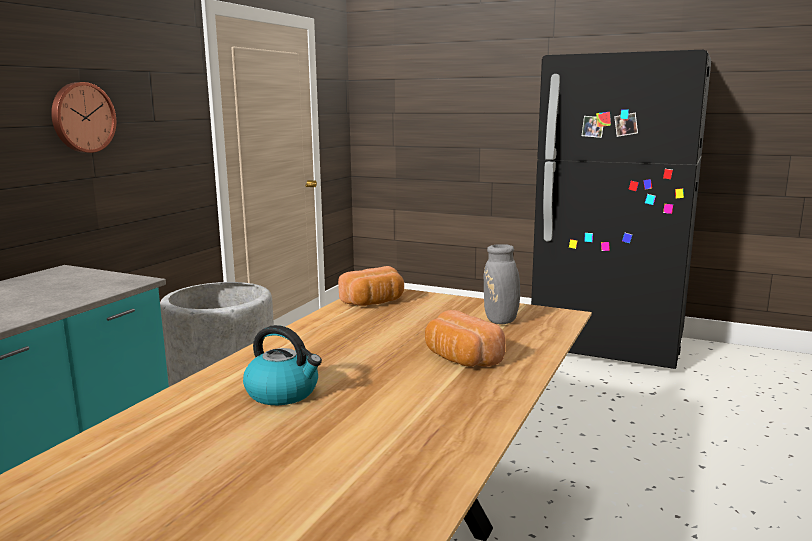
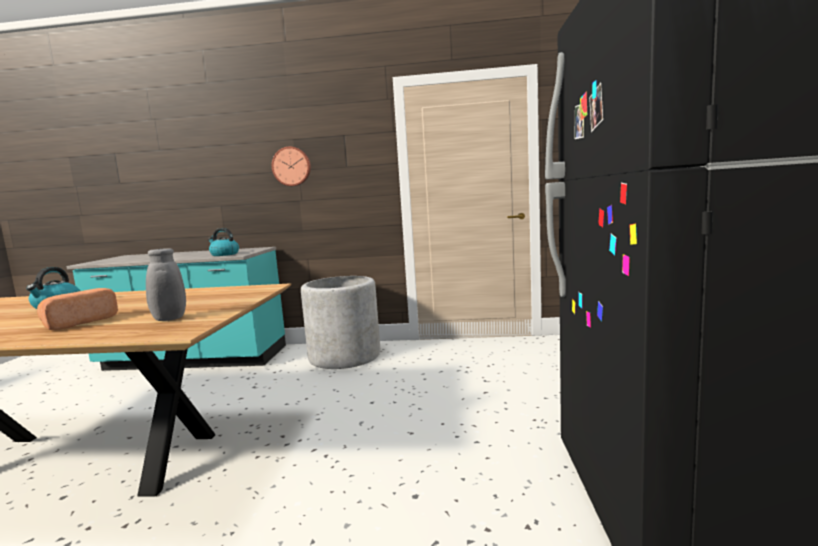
camera: 70 degrees right, 5 degrees down
bread [338,266,404,306] -> none
none -> kettle [208,228,239,256]

